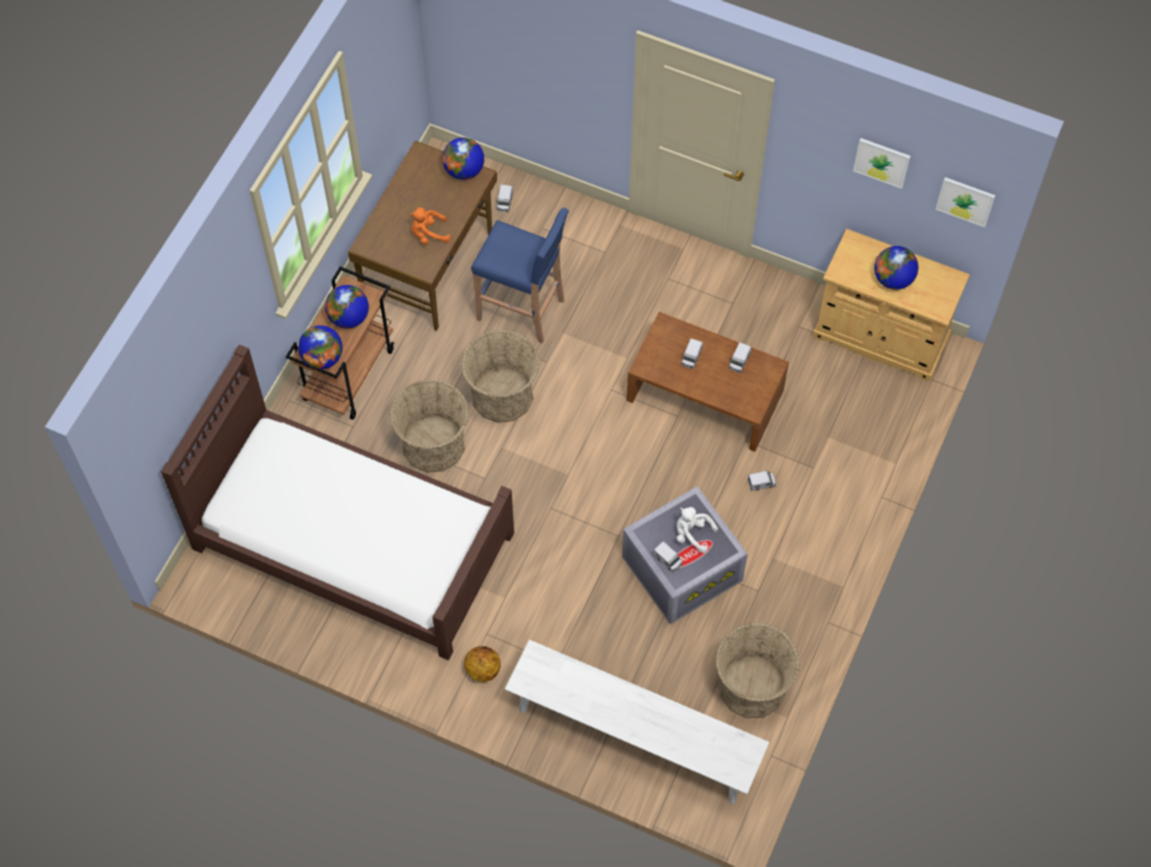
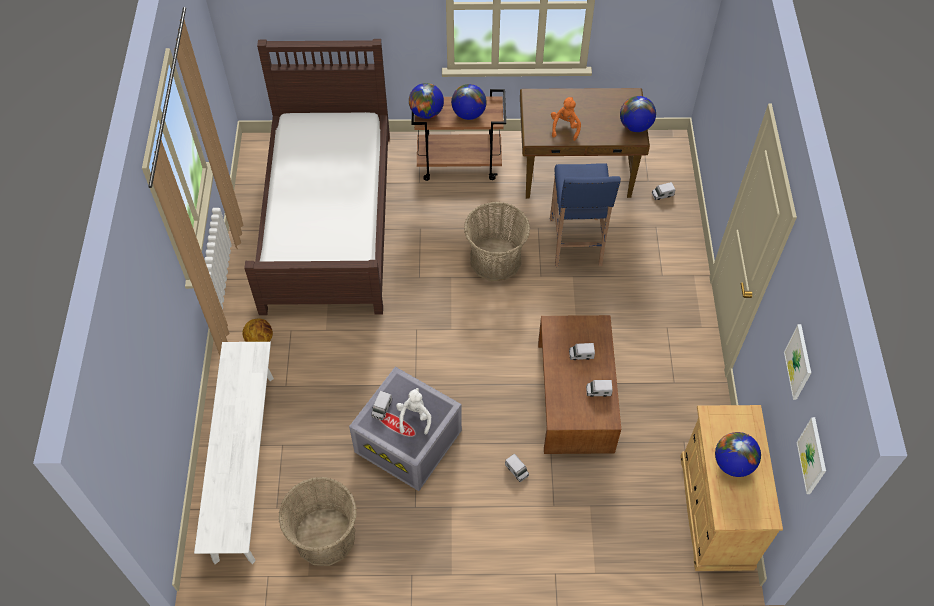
camera: 65 degrees right, 5 degrees down
basket [390,379,469,473] -> none
orange plush toy [410,207,451,245] -> orange plush toy turned 45 degrees clockwise [551,97,581,141]

